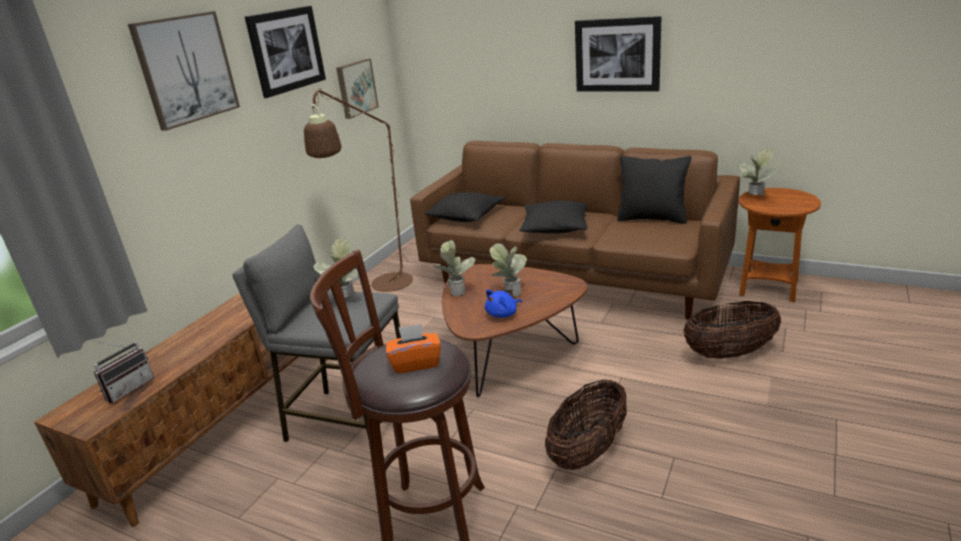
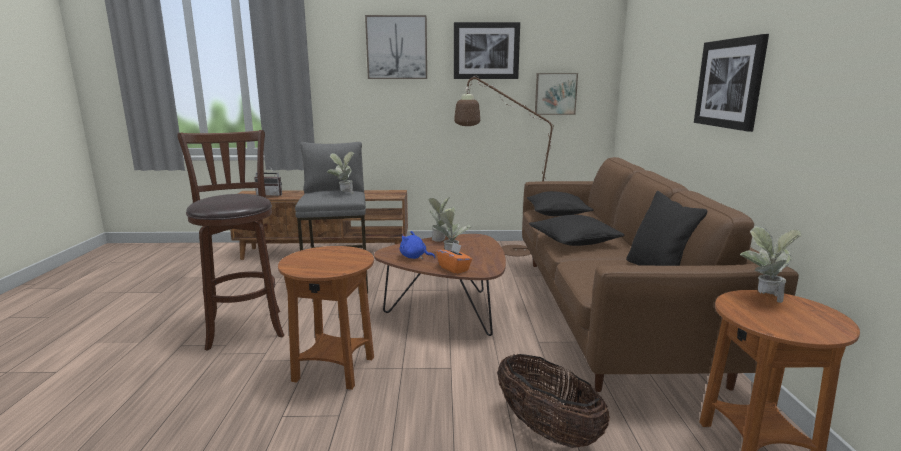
camera: 60 degrees right, 10 degrees down
orange tissue box [386,324,441,374] -> orange tissue box moved to [436,242,472,274]
basket [545,379,627,470] -> brown side table [278,246,374,390]

